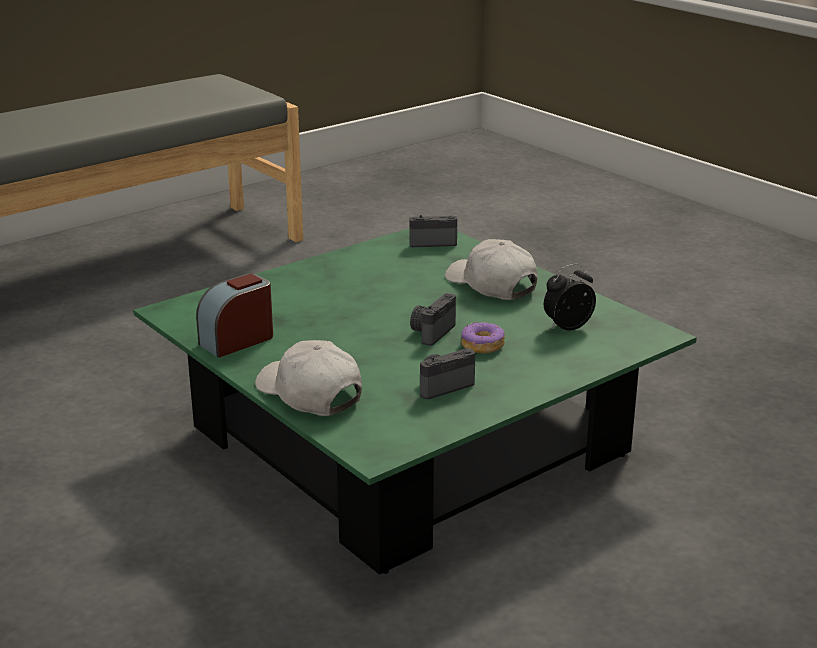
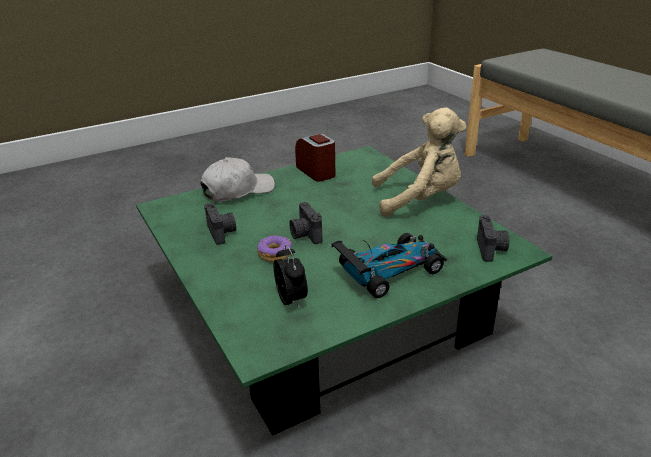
camera: 100 degrees right, 5 degrees up
camera [410,293,456,346] -> camera turned 150 degrees counterclockwise [289,202,322,244]
white cap [445,239,538,300] -> toy car [332,233,447,298]
none -> beige plush toy [372,107,466,217]

